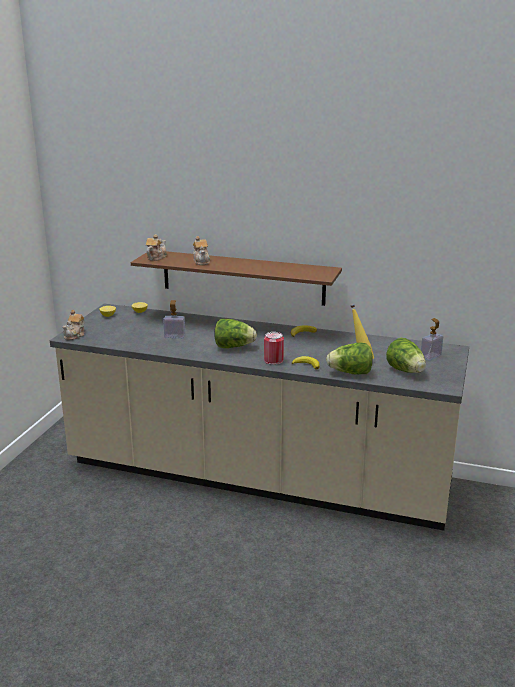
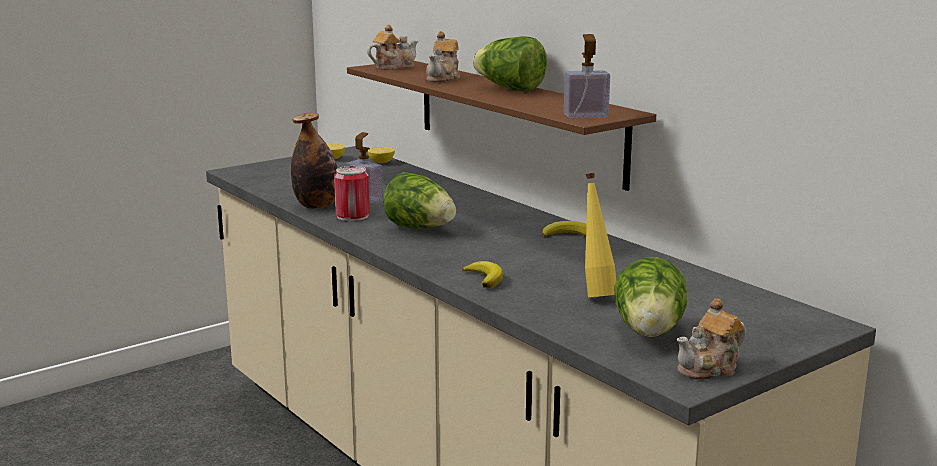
camera: 35 degrees right, 5 degrees down
teapot [63,310,85,340] -> teapot moved to [677,298,746,380]
can [264,332,284,365] -> can moved to [334,166,370,221]
lettuce [326,343,373,374] -> lettuce moved to [473,36,547,91]
soap dispenser [421,318,443,361] -> soap dispenser moved to [564,34,610,118]
none -> bottle [291,112,338,209]

